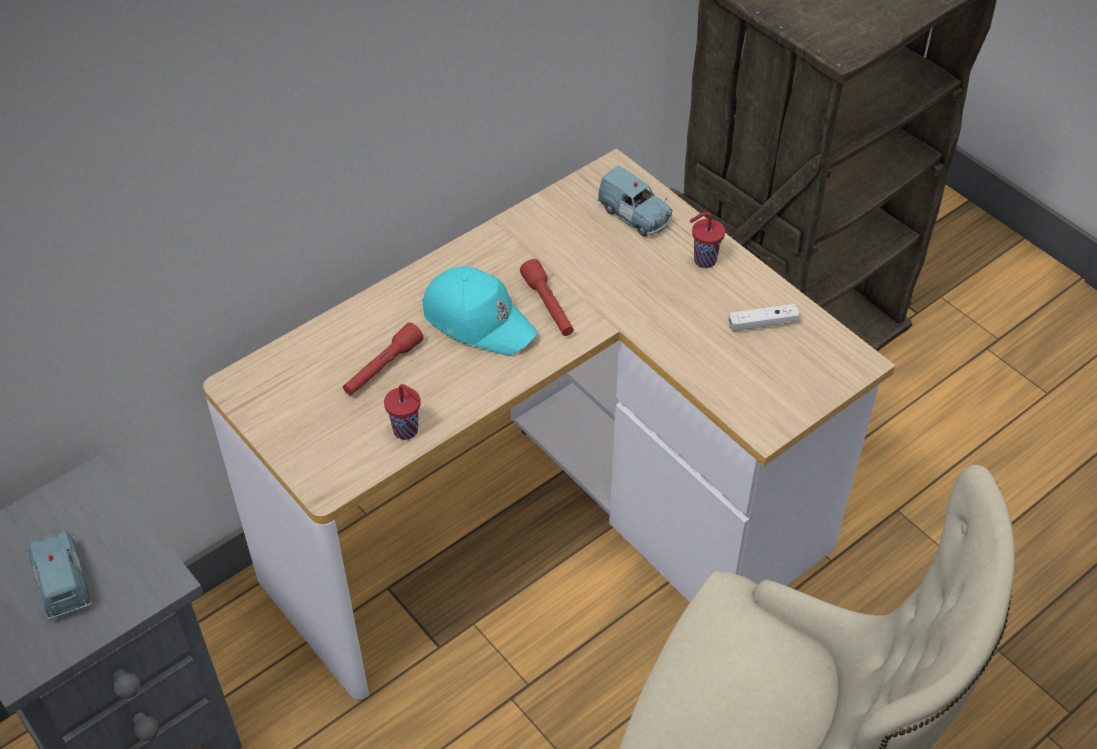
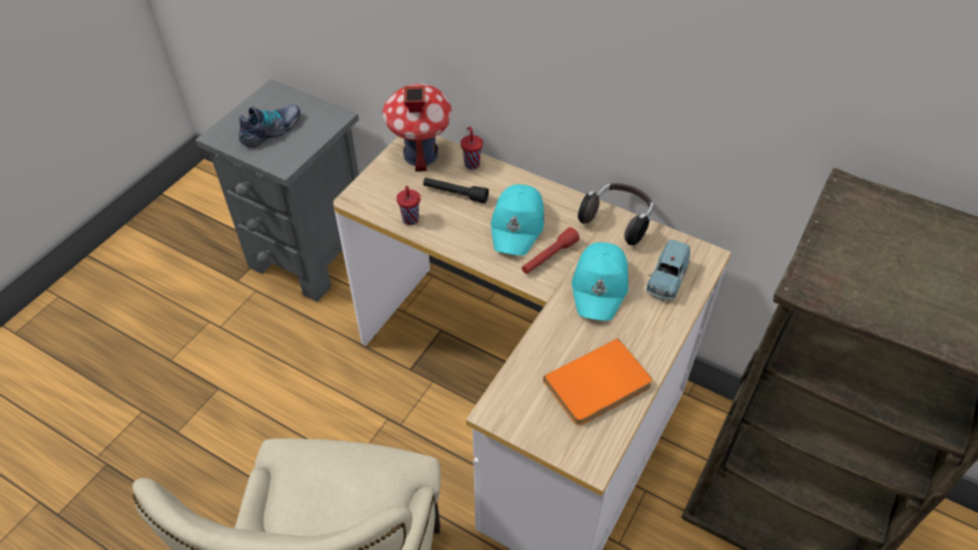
camera: 70 degrees right, 0 degrees up
blue toy car [25,531,92,620] -> shoe [239,105,300,148]
red flashlight [343,322,424,396] -> black flashlight [423,178,489,204]
red cup [690,212,725,268] -> red cup moved to [461,127,483,170]
white game controller [729,304,800,331] -> orange book [543,338,652,426]
none -> toy house [382,84,452,172]
none -> turquoise cap [572,242,629,321]
none -> headphones [578,183,653,245]

